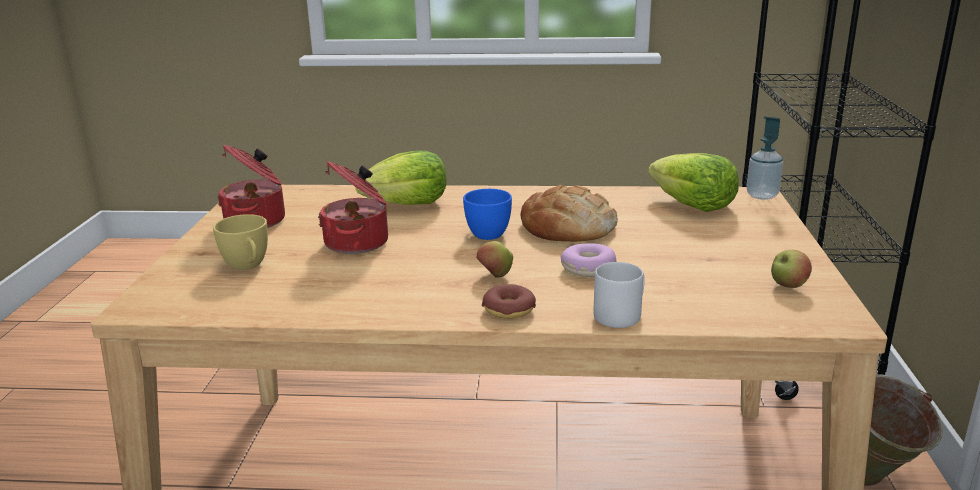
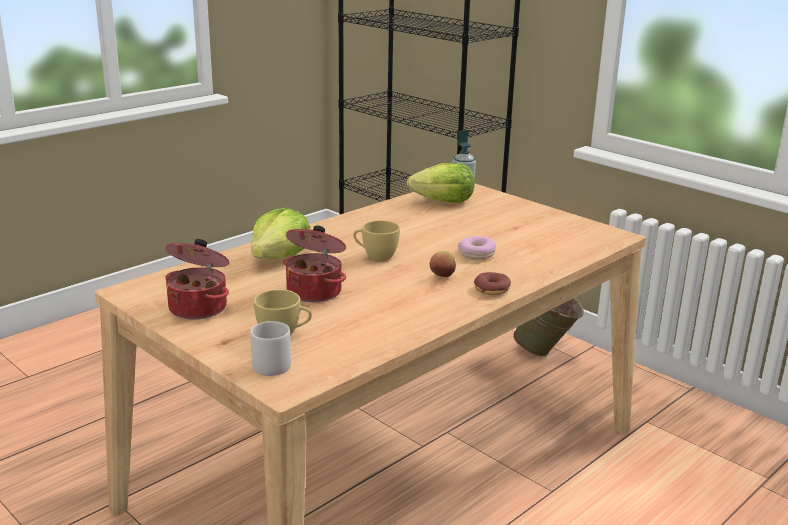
camera: 50 degrees left, 0 degrees up
blue cup [463,189,512,240] -> yellow cup [353,220,400,261]
bread [521,185,618,242] -> none
grey mug [593,262,645,328] -> grey mug moved to [250,321,291,376]
apple [771,250,812,288] -> none

